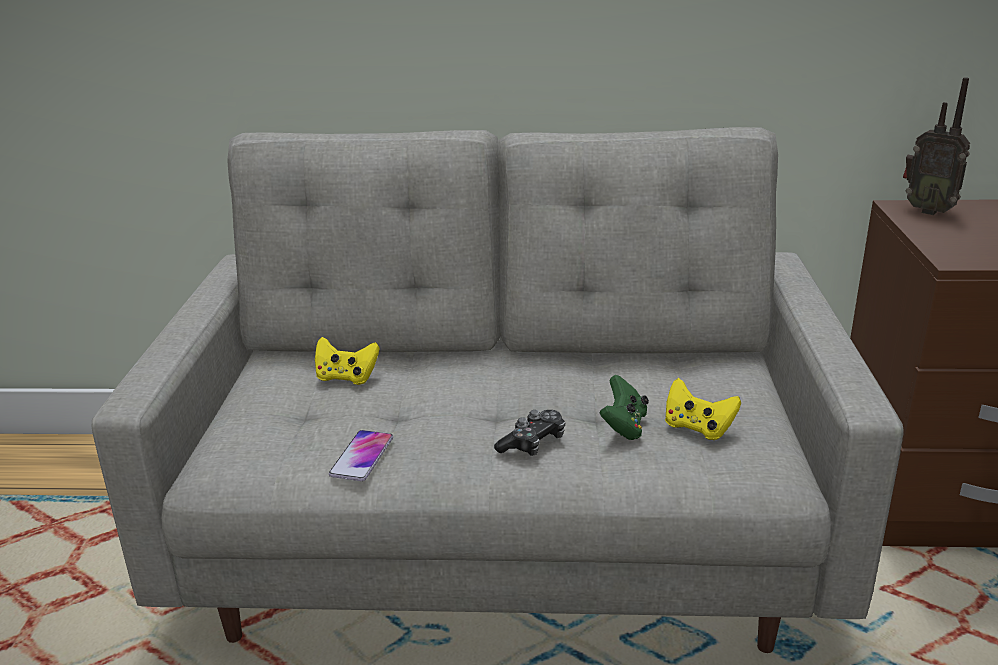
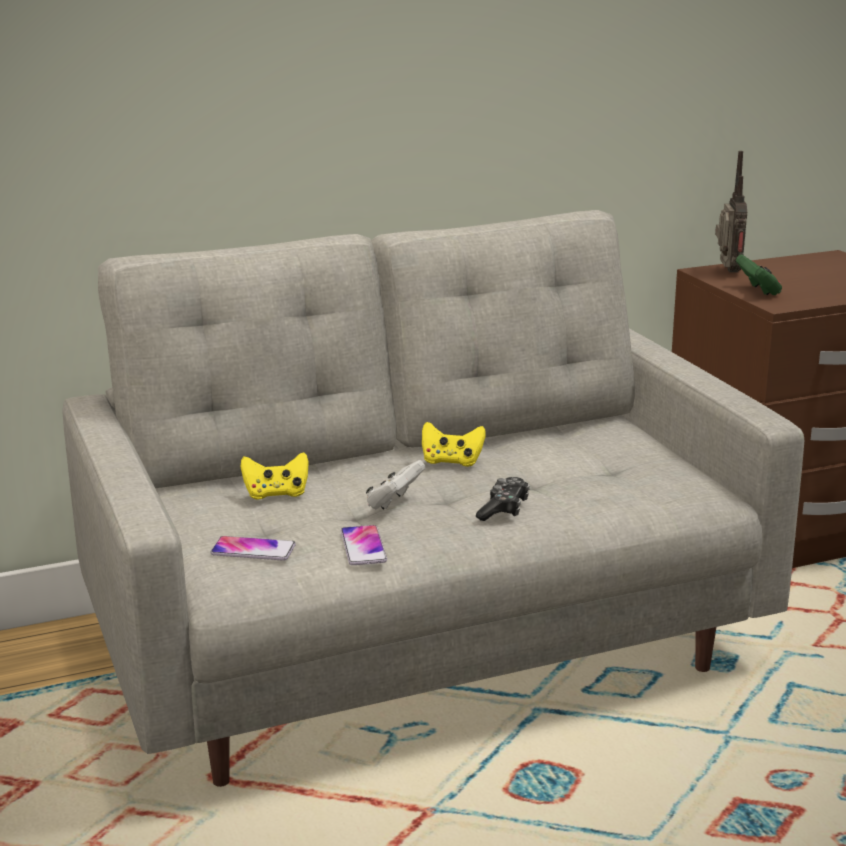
camera: 25 degrees left, 5 degrees down
green game controller [600,375,649,440] -> green game controller moved to [736,254,782,295]
yellow game controller [665,378,741,440] -> yellow game controller moved to [422,422,486,467]
radio [903,77,970,215] -> radio turned 105 degrees counterclockwise [715,151,747,273]
none -> phone [210,536,296,561]
none -> white game controller [366,460,425,510]

